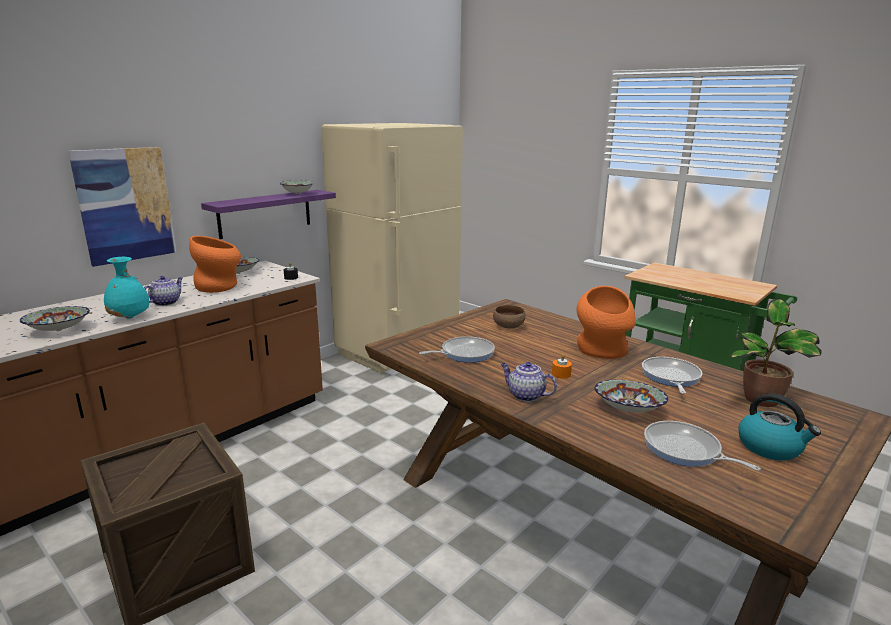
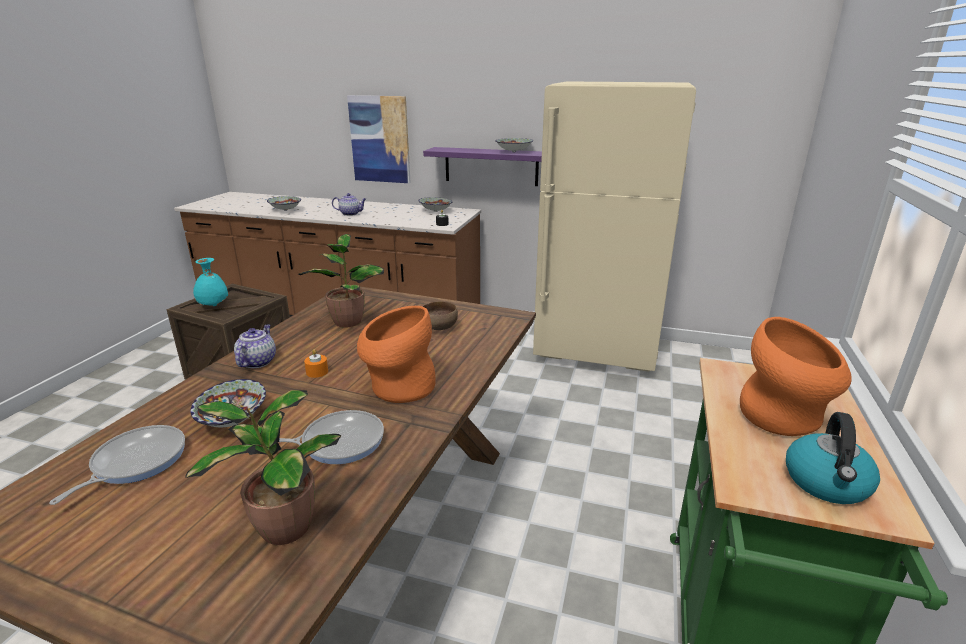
camera: 65 degrees right, 5 degrees up
turquoise vase [104,257,149,319] -> turquoise vase moved to [193,258,228,306]
orange vase [189,236,241,293] -> orange vase moved to [740,317,852,436]
frying pan [419,336,495,363] -> potted plant [299,234,384,328]
kettle [738,393,821,460] -> kettle moved to [786,412,880,504]

